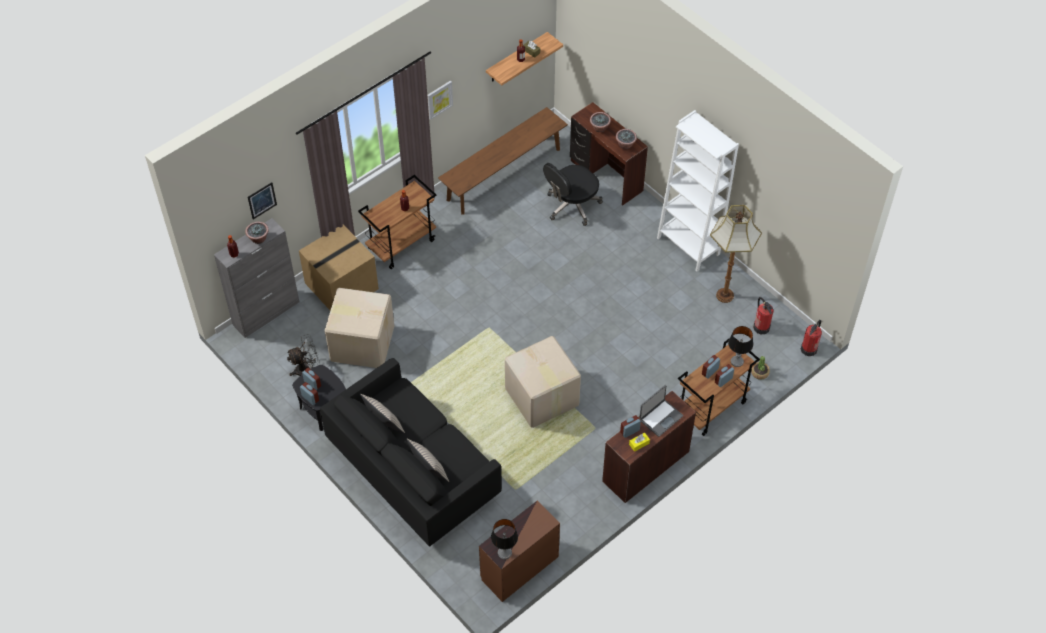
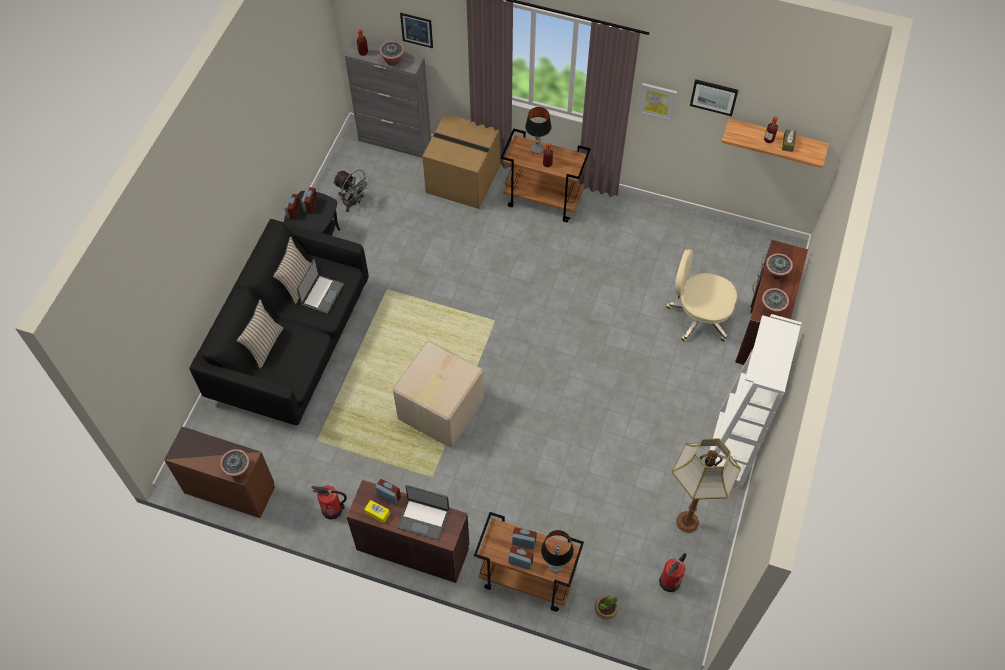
camera: 60 degrees right, 5 degrees up
cardboard box [325,288,394,368] -> none
brown bench [438,107,568,214] -> none
table lamp [491,519,518,560] -> table lamp moved to [525,107,552,154]
black office chair [543,163,603,226] -> beige office chair [666,249,737,342]
fire extinguisher [801,320,822,356] -> fire extinguisher moved to [312,485,347,520]
none -> potted plant [220,449,250,477]
none -> laptop [297,259,344,314]
none -> picture [690,79,738,116]

